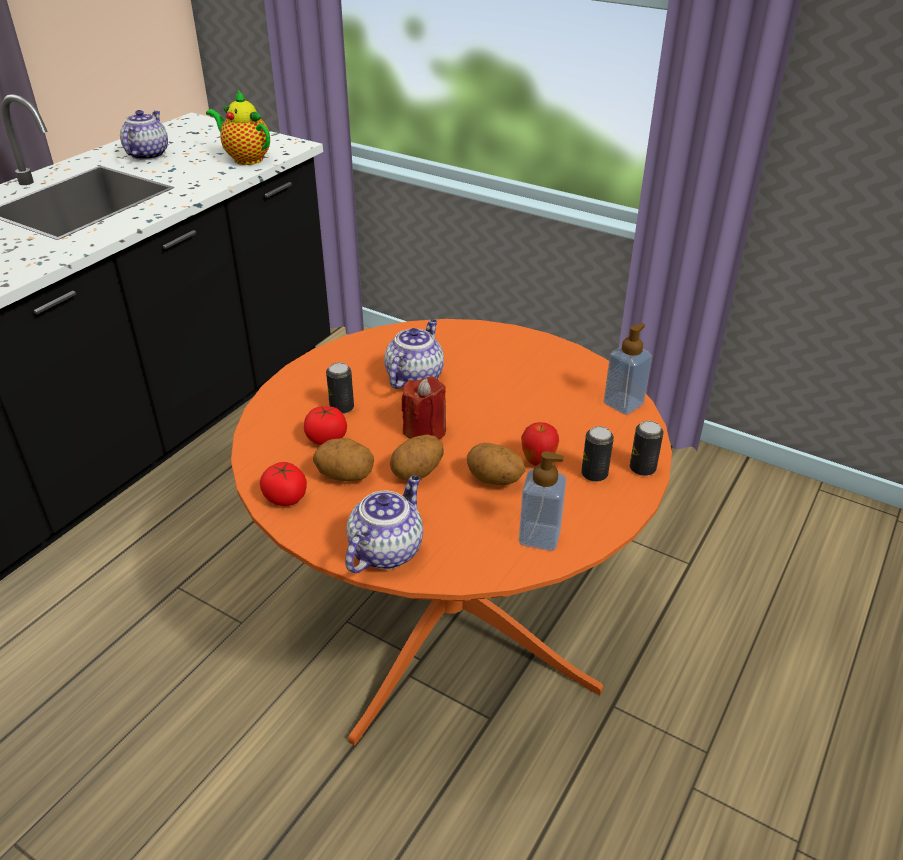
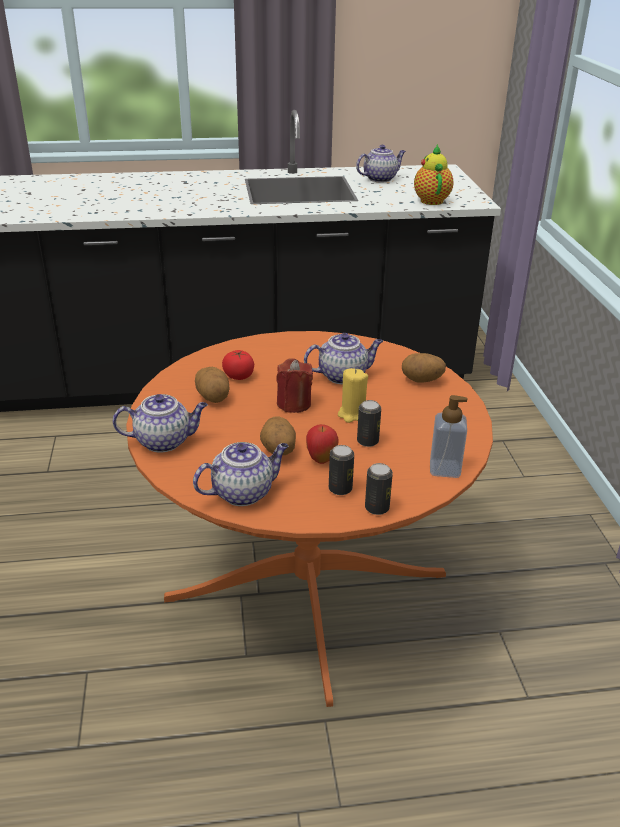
camera: 50 degrees right, 5 degrees down
tomato [260,462,307,506] -> none
can [326,362,354,414] -> can moved to [357,400,381,447]
potato [390,434,444,480] -> potato moved to [402,353,446,383]
soap dispenser [519,451,567,551] -> teapot [193,442,289,506]
none -> yellow candle [338,368,368,423]

